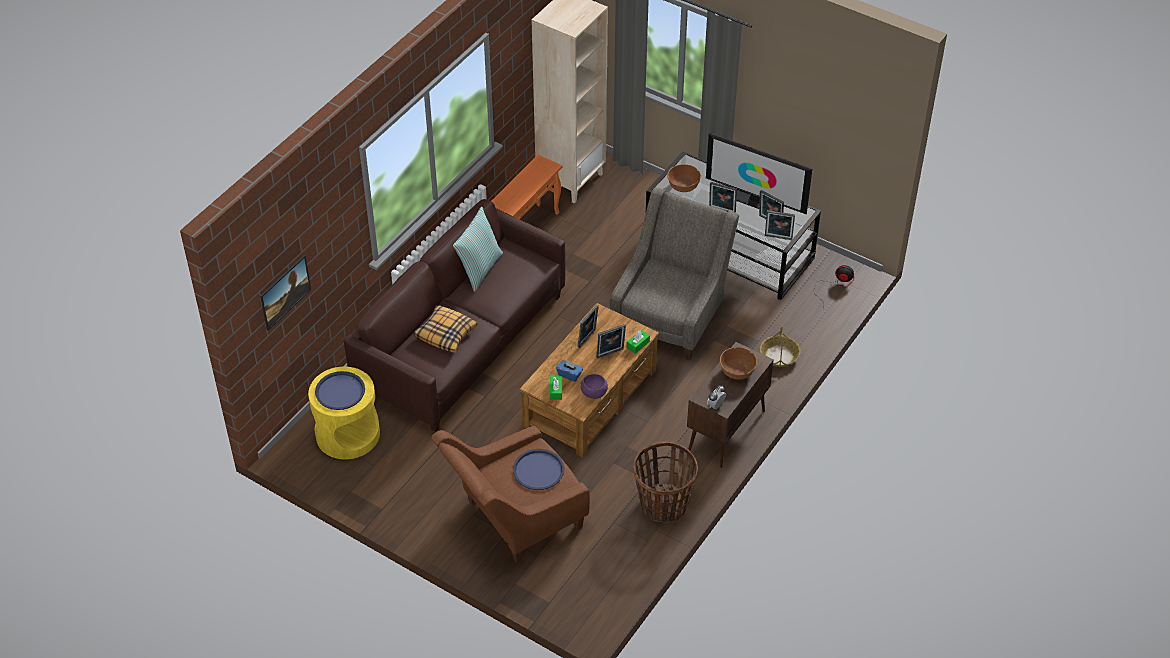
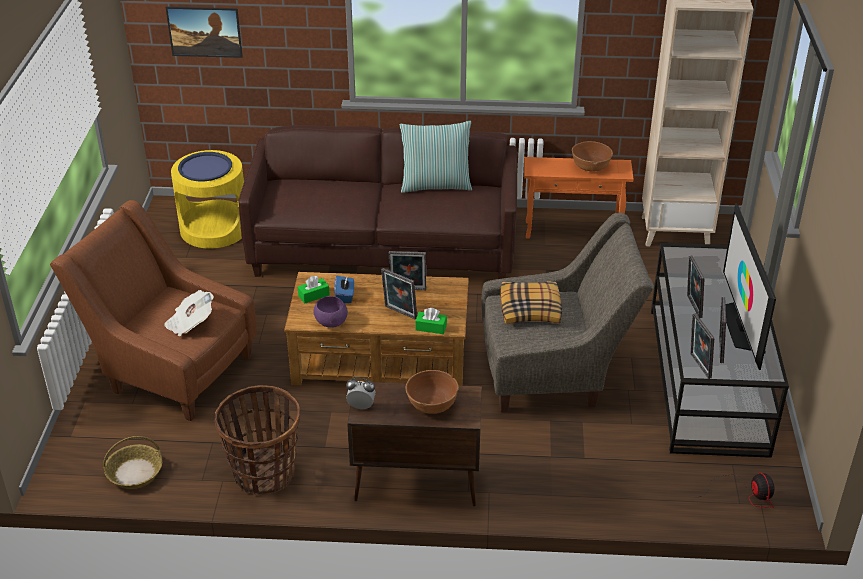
camera: 60 degrees right, 10 degrees down
pillow [414,305,477,353] -> pillow moved to [500,280,562,324]
blue tray [513,449,564,490] -> newspaper [164,290,214,336]
brown bowl [667,164,701,192] -> brown bowl moved to [572,141,613,172]
basket [760,326,801,367] -> basket moved to [103,436,162,489]

